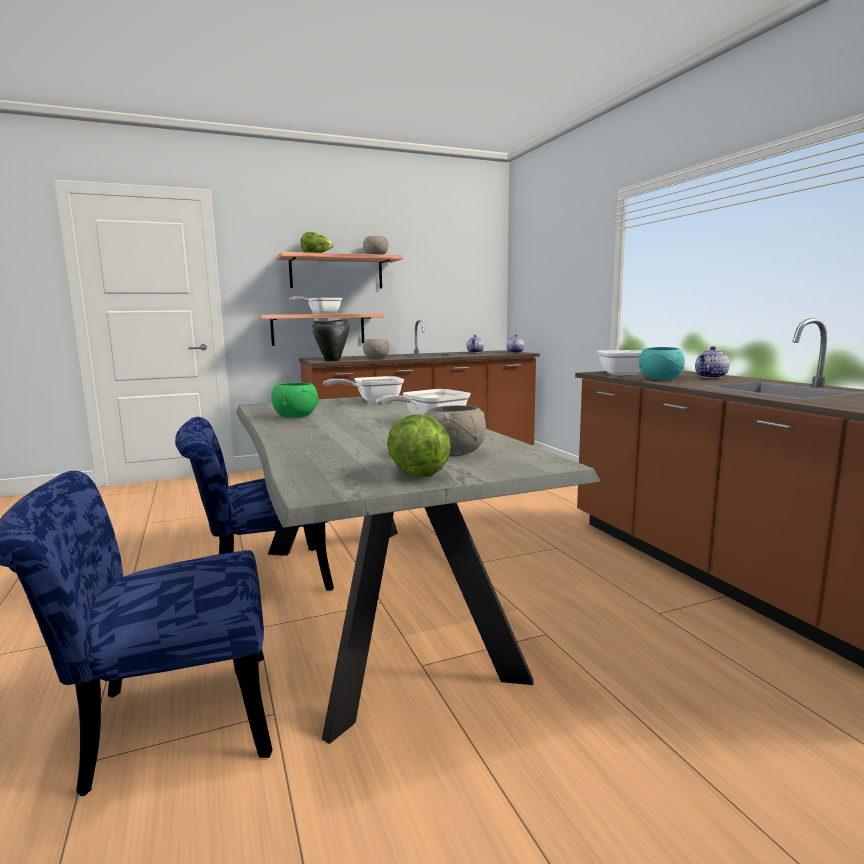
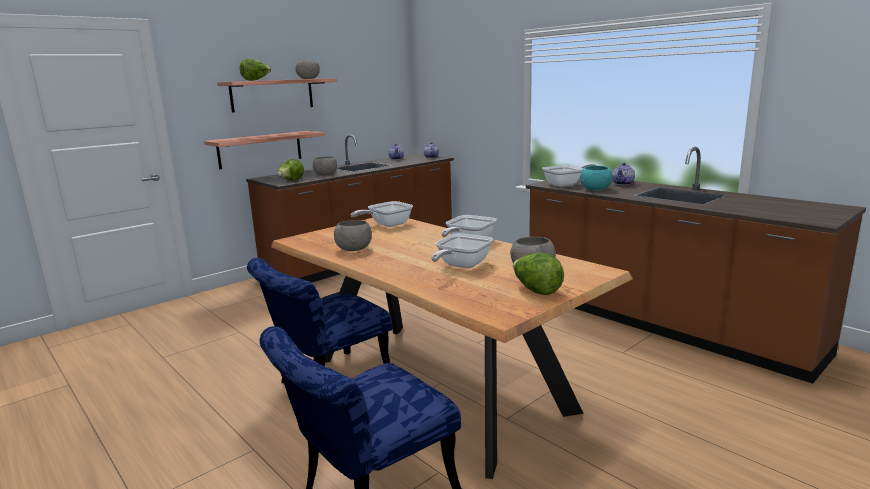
camera: 20 degrees left, 5 degrees up
grey dining table [236,397,601,744] -> brown dining table [271,218,633,479]
green bowl [271,383,319,418] -> grey bowl [334,220,372,251]
frying pan [290,296,342,314] -> frying pan moved to [431,233,493,268]
black cooking pot [311,319,350,361] -> lettuce [277,159,304,181]

